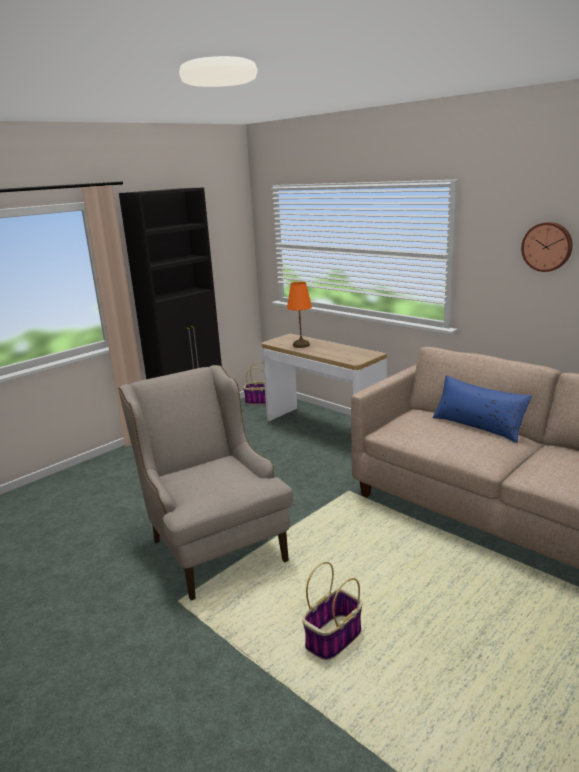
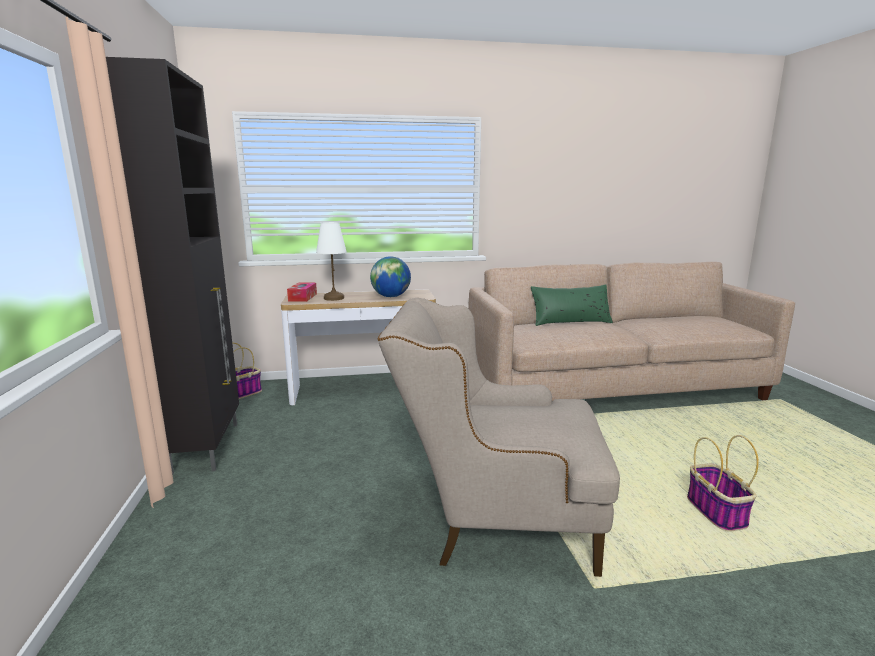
camera: 55 degrees left, 5 degrees down
orange table lamp [287,282,312,348] -> white table lamp [316,222,347,301]
blue pillow [433,375,532,443] -> green pillow [531,284,613,326]
wall clock [521,222,573,272] -> none
none -> tissue box [287,282,317,302]
none -> globe [370,256,411,297]

